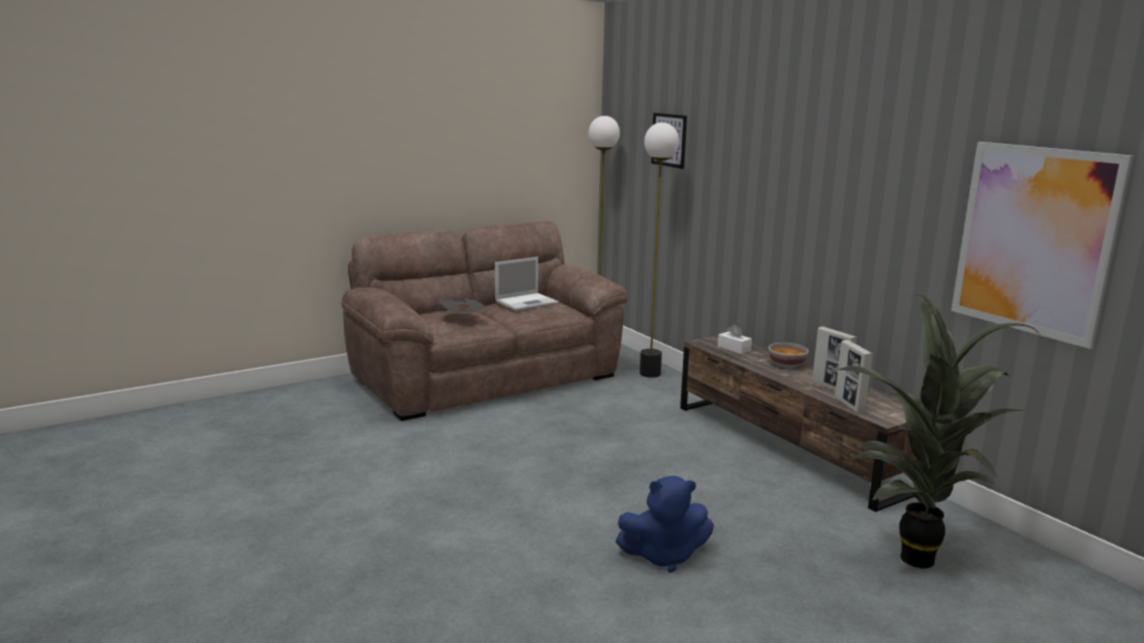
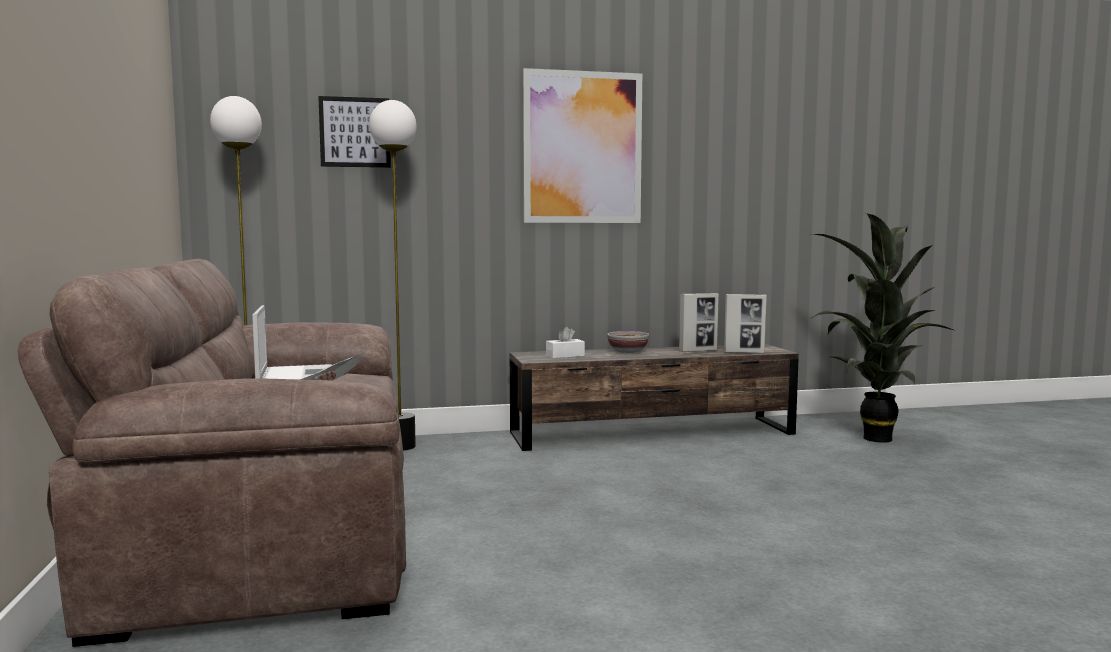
camera: 70 degrees left, 10 degrees down
blue plush toy [615,475,714,572] -> none
picture [951,142,1134,349] -> picture moved to [523,68,642,223]

